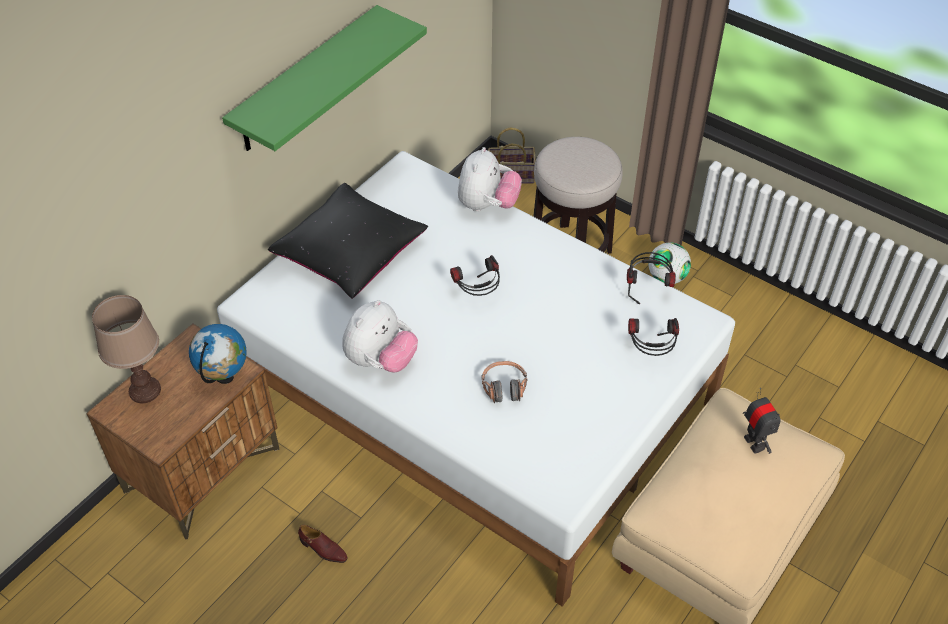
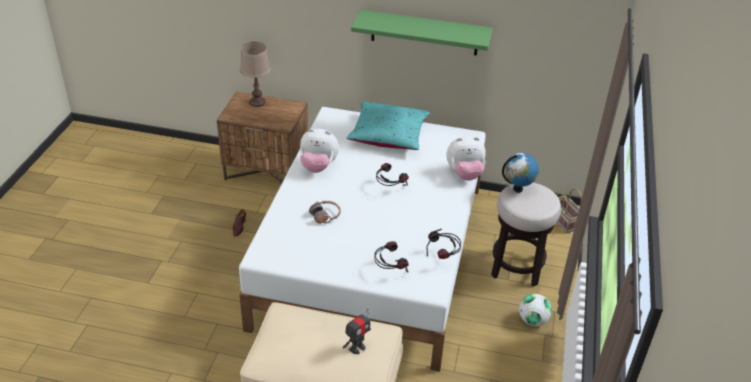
camera: 65 degrees right, 10 degrees down
globe [189,324,247,384] -> globe moved to [502,153,539,193]
black pillow [268,183,428,299] -> turquoise pillow [346,102,430,150]

